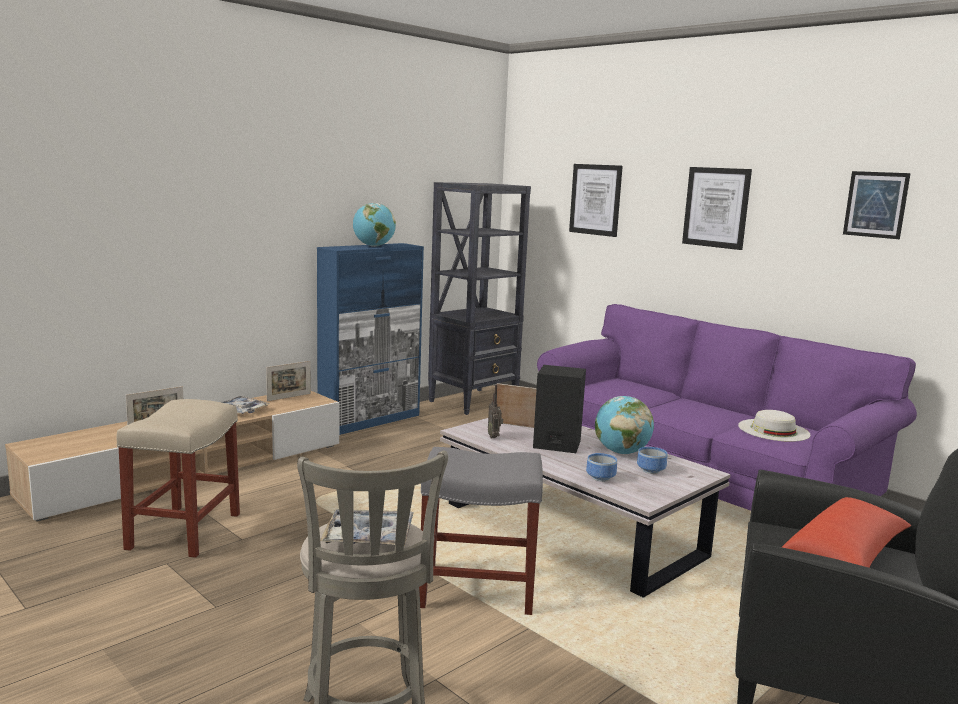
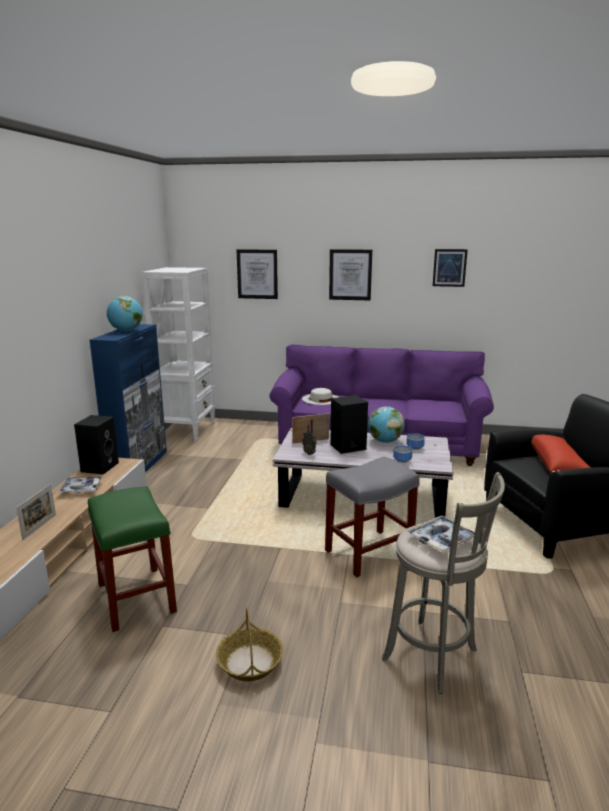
camera: 35 degrees left, 5 degrees up
beige stool [116,399,240,558] -> green stool [88,486,177,632]
picture frame [266,361,311,401] -> black speaker [74,415,119,475]
black bookcase [428,182,531,415] -> white bookcase [141,267,215,442]
white hat [738,410,810,442] -> white hat moved to [302,388,338,405]
none -> basket [216,607,283,681]

